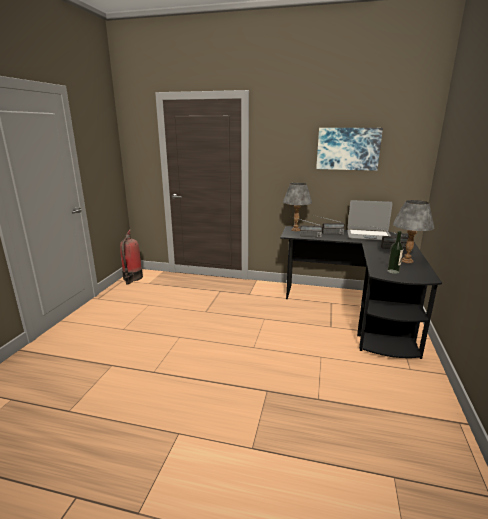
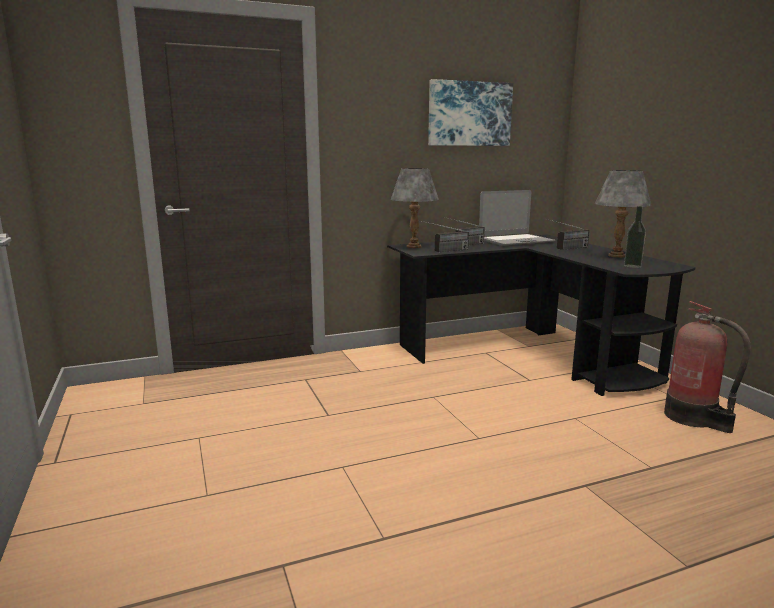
camera: 35 degrees left, 5 degrees down
fire extinguisher [120,230,143,285] -> fire extinguisher moved to [664,301,751,433]

